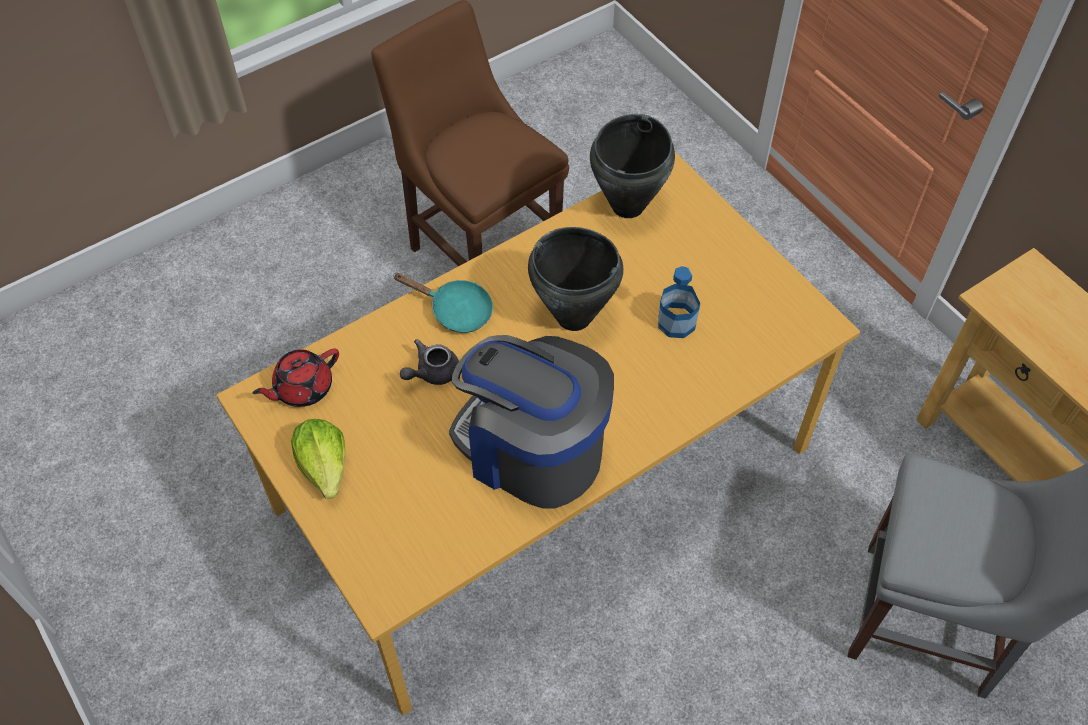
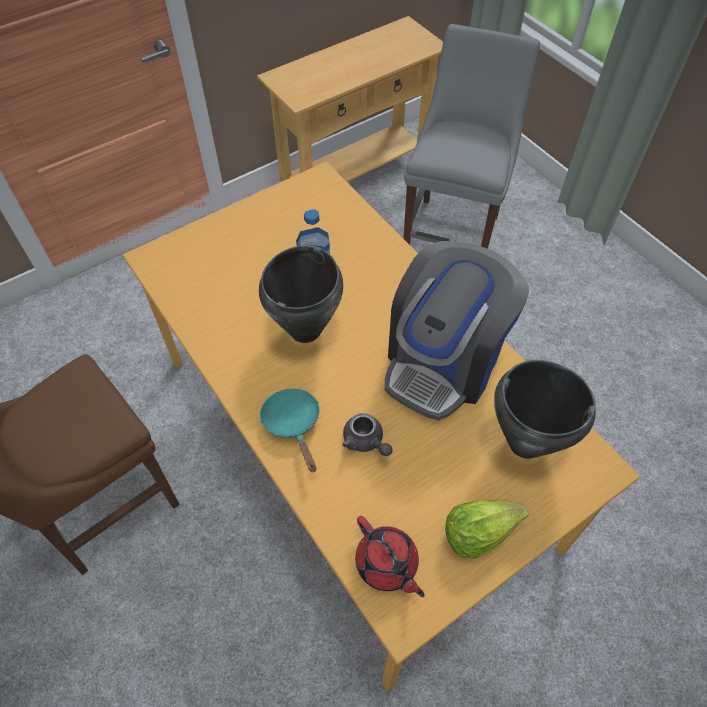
camera: 90 degrees left, 0 degrees up
turquoise frying pan [393,273,493,333] -> turquoise frying pan turned 45 degrees counterclockwise [260,389,320,472]
black cooking pot [590,114,675,218] -> black cooking pot moved to [494,360,596,459]

